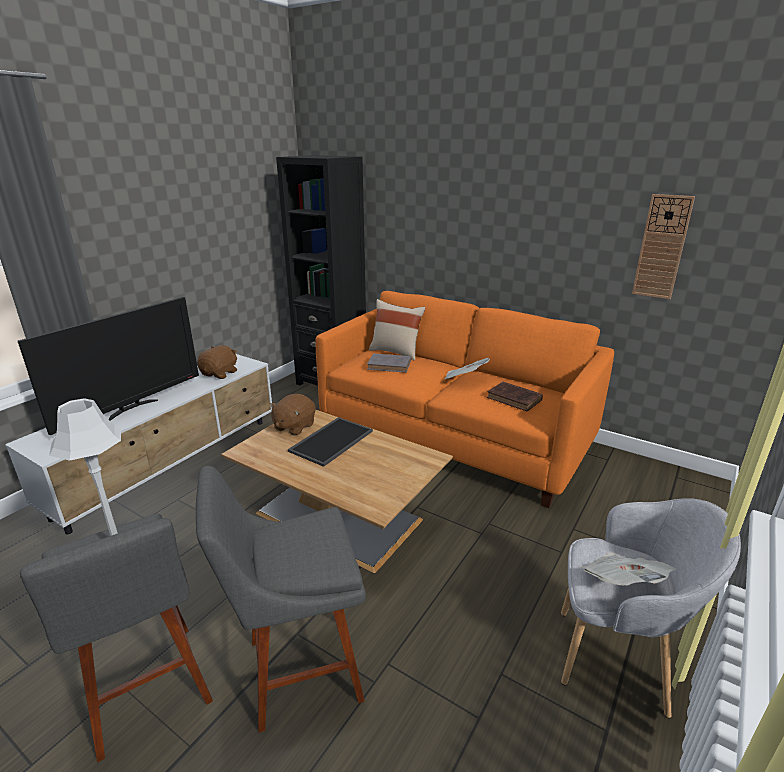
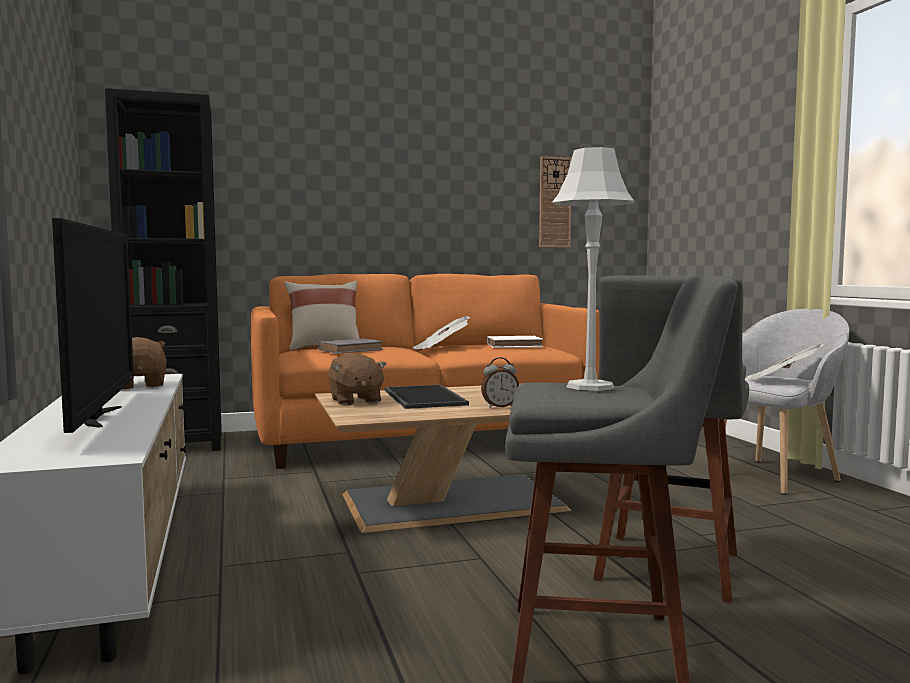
camera: 50 degrees left, 20 degrees down
brown book [487,382,543,411] -> white book [487,336,543,348]
none -> alarm clock [481,357,519,408]

